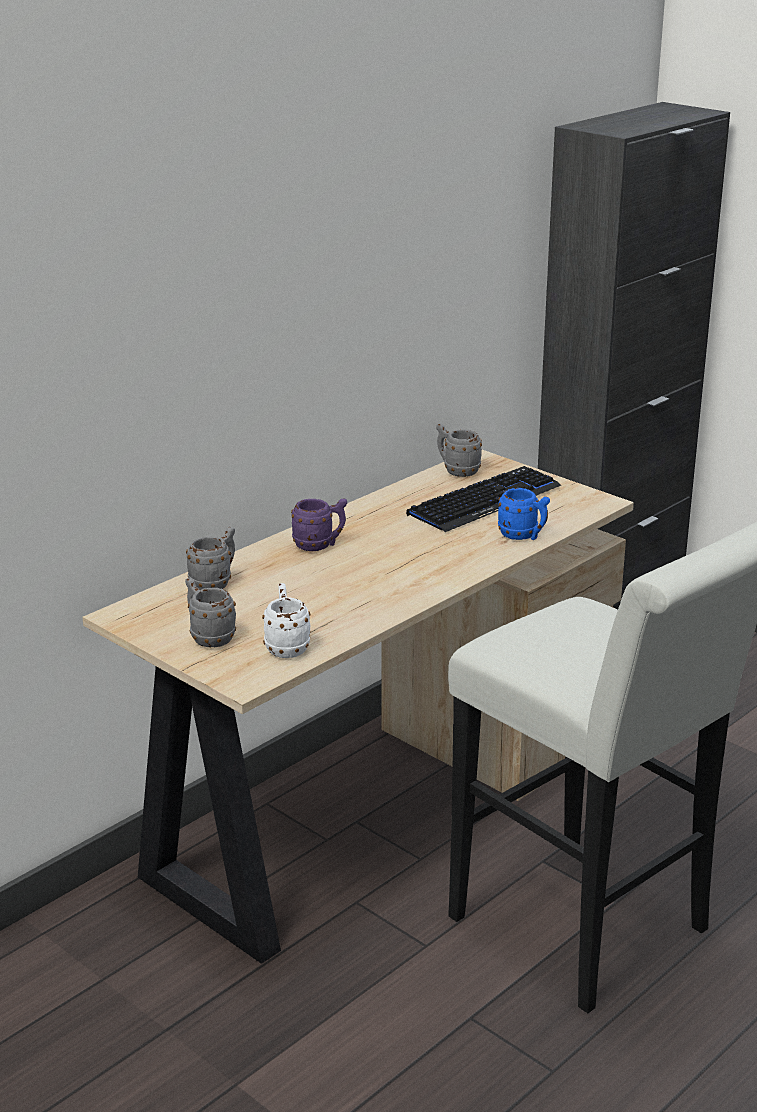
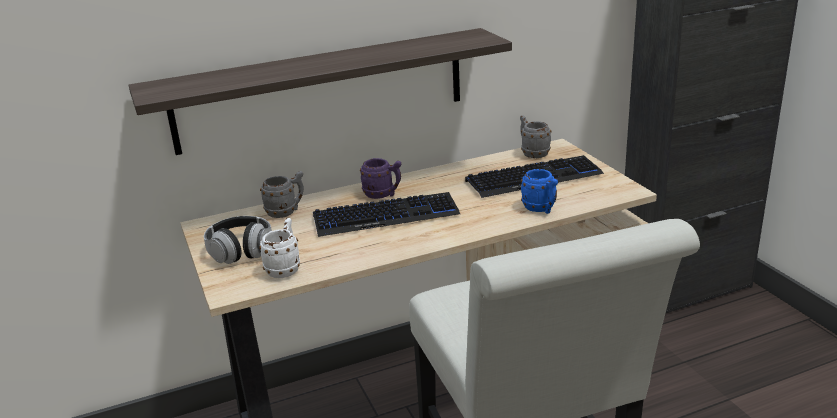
camera: 25 degrees right, 0 degrees up
grey mug [185,578,236,647] -> headphones [204,216,272,264]
none -> shelf [128,28,512,155]
none -> keyboard [313,192,460,237]

